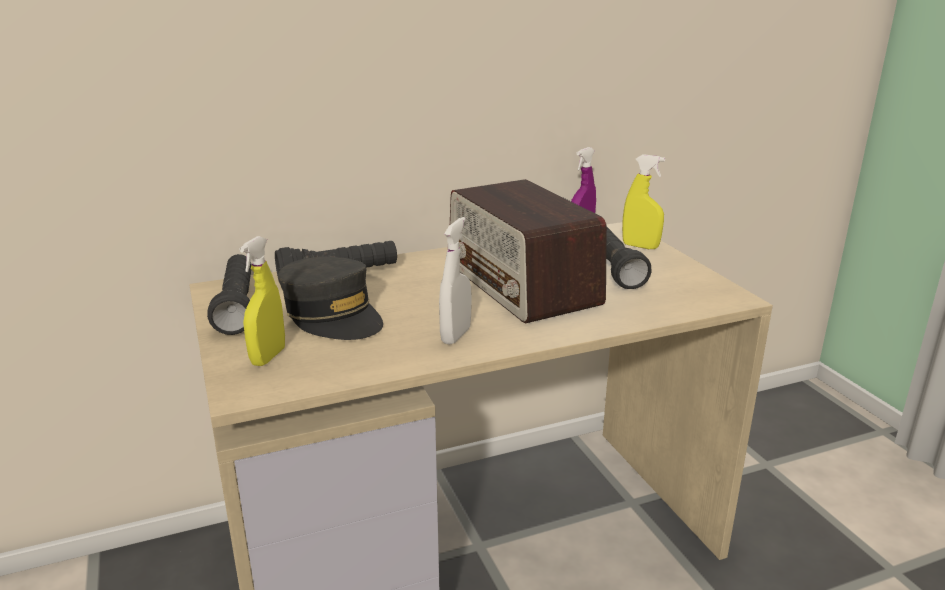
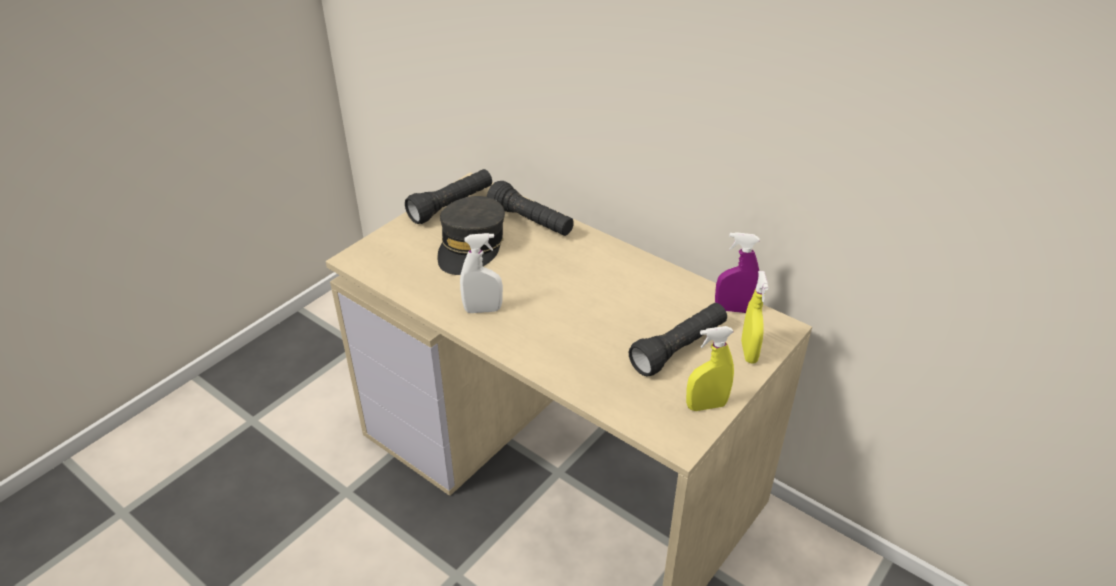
camera: 60 degrees right, 15 degrees up
yellow spray bottle [239,236,285,366] -> yellow spray bottle moved to [686,326,734,411]
radio [450,179,607,323] -> none

